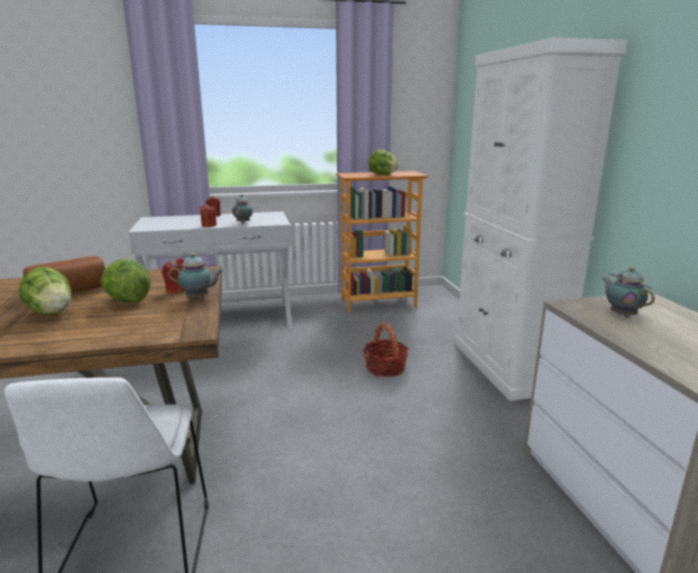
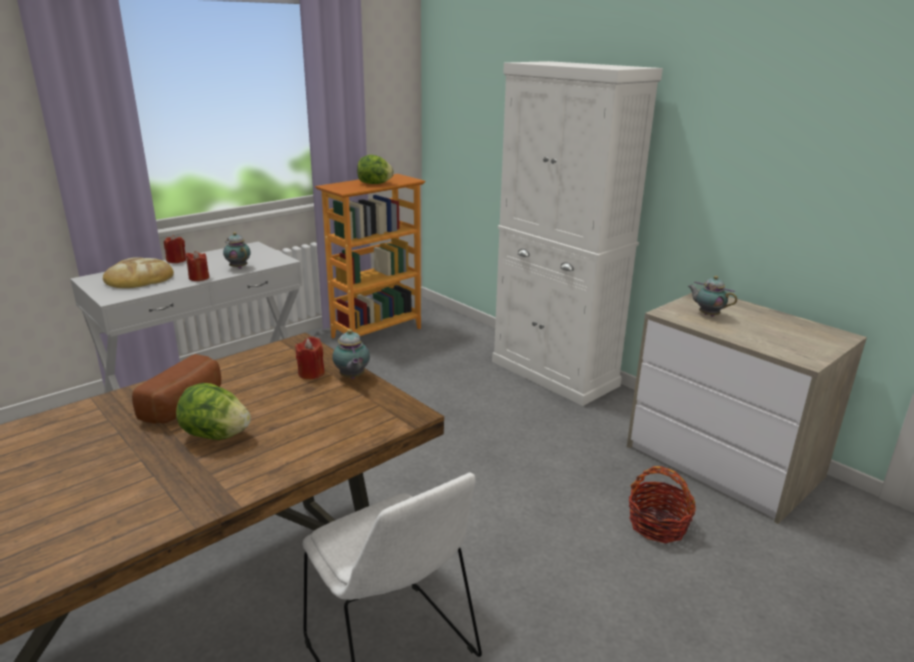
camera: 30 degrees left, 5 degrees up
lettuce [101,259,151,303] -> none
teapot [168,253,224,298] -> teapot turned 105 degrees clockwise [332,329,370,379]
basket [363,323,409,377] -> basket moved to [629,466,696,543]
none -> bread [103,257,174,288]

